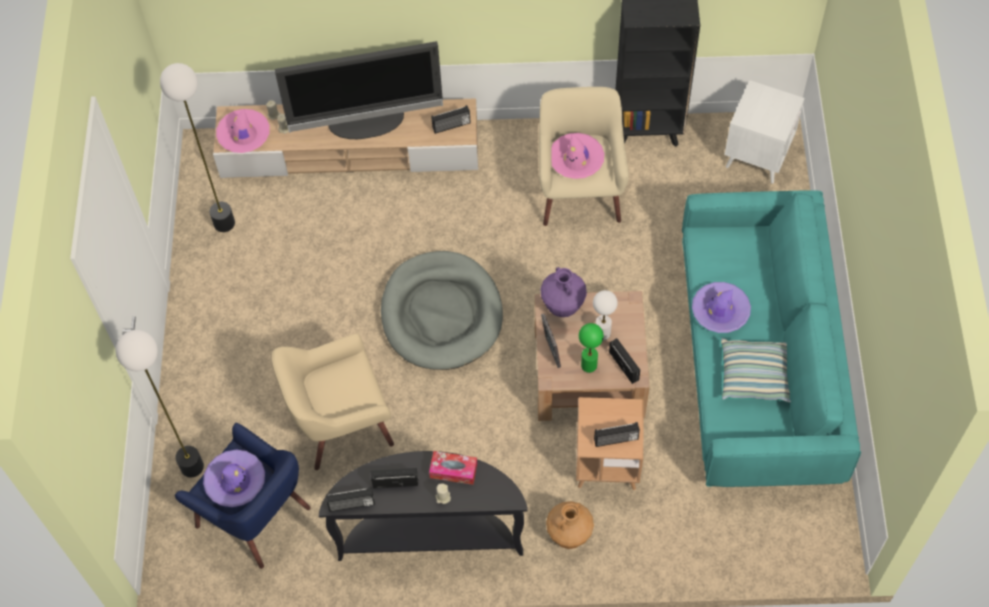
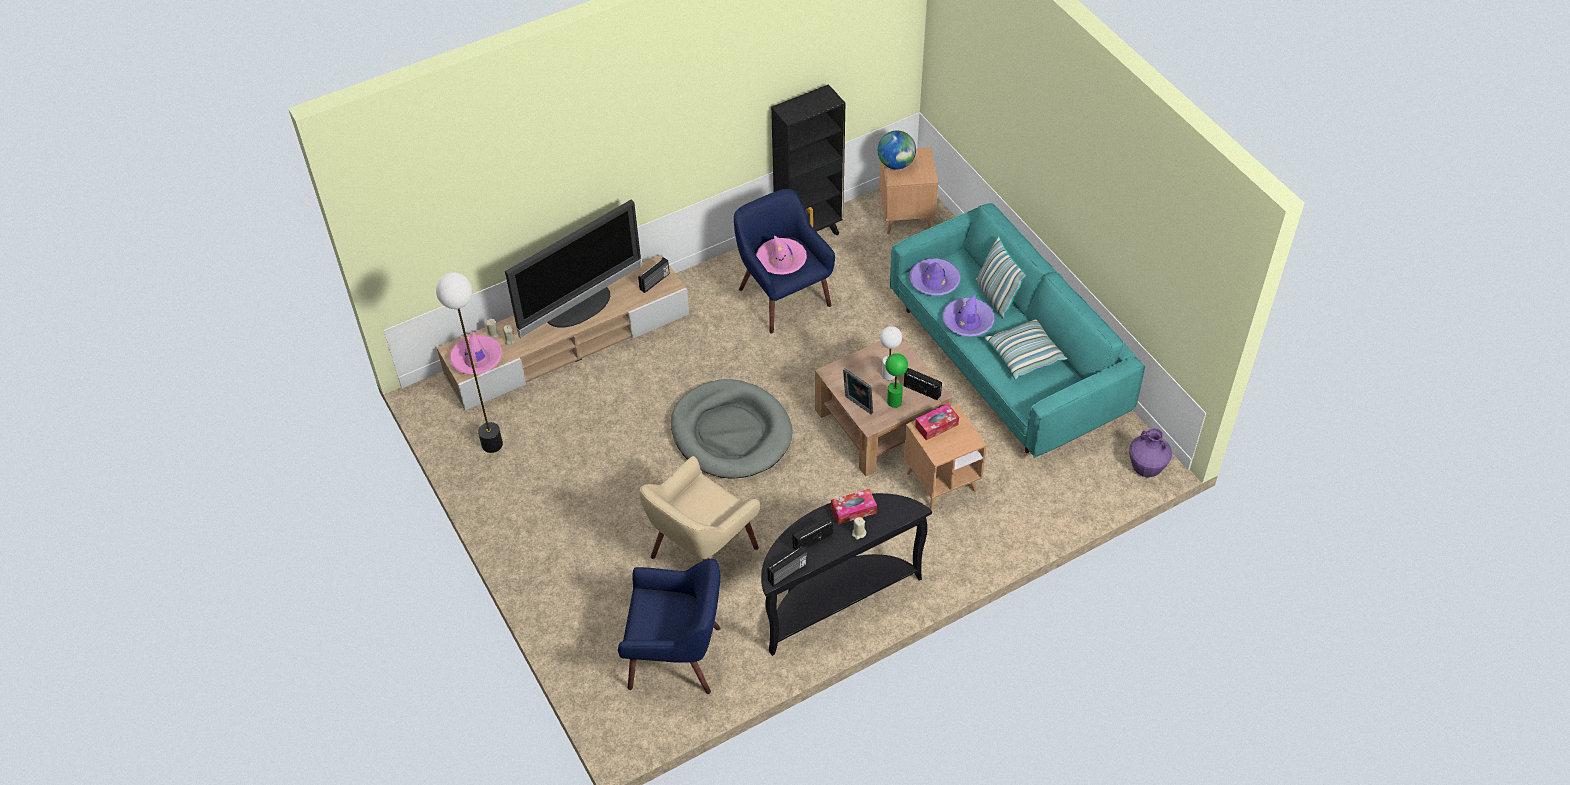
camera: 30 degrees left, 10 degrees down
floor lamp [116,330,204,477] -> none
purple hat [203,449,265,507] -> purple hat moved to [909,259,961,296]
beige armchair [539,87,629,226] -> blue armchair [734,189,835,333]
purple vase [540,267,587,317] -> purple vase moved to [1129,428,1172,477]
brown vase [546,501,594,549] -> none
radio [594,422,640,447] -> none
white side table [724,80,804,184] -> brown side table [879,147,938,235]
none -> globe [878,131,916,169]
none -> tissue box [915,404,959,440]
none -> pillow [975,236,1026,319]

